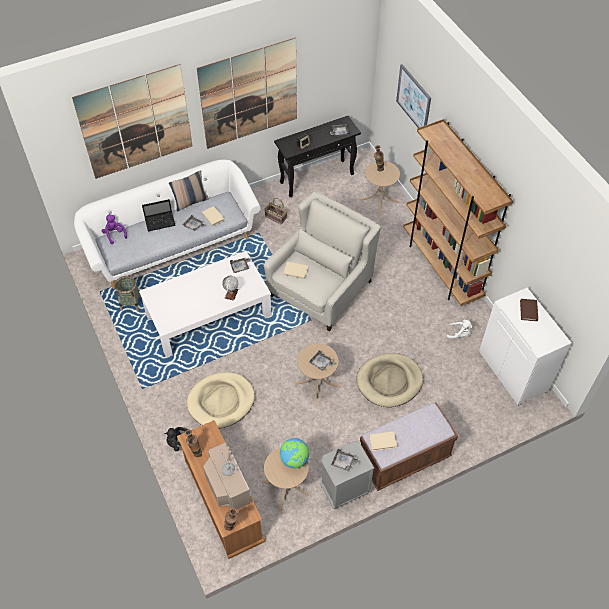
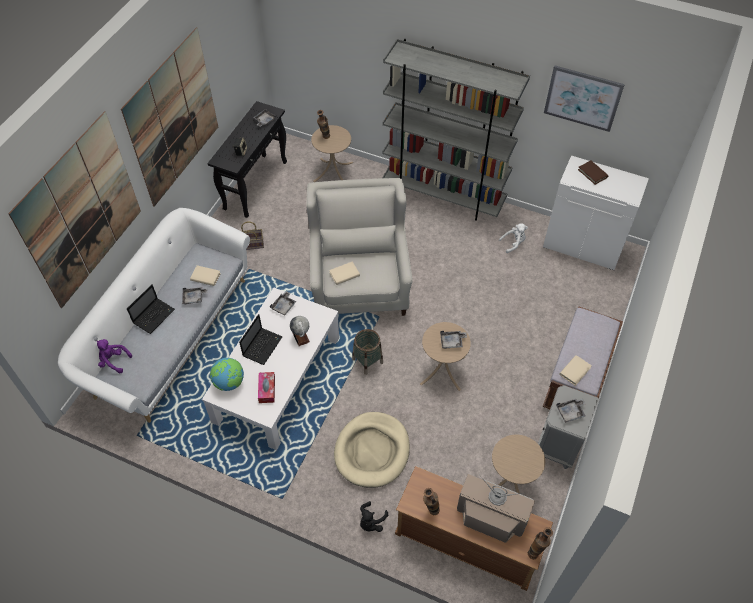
camera: 40 degrees left, 0 degrees up
basket [115,276,141,311] -> basket moved to [352,329,383,375]
pillow [169,170,209,212] -> none
globe [279,438,310,468] -> globe moved to [210,358,244,391]
beige dog bed [357,353,423,407] -> none
picture [396,64,431,128] -> picture moved to [544,65,625,132]
brown bookcase [403,119,513,306] -> grey bookcase [382,39,530,221]
none -> laptop [239,314,283,365]
none -> tissue box [258,372,275,403]

